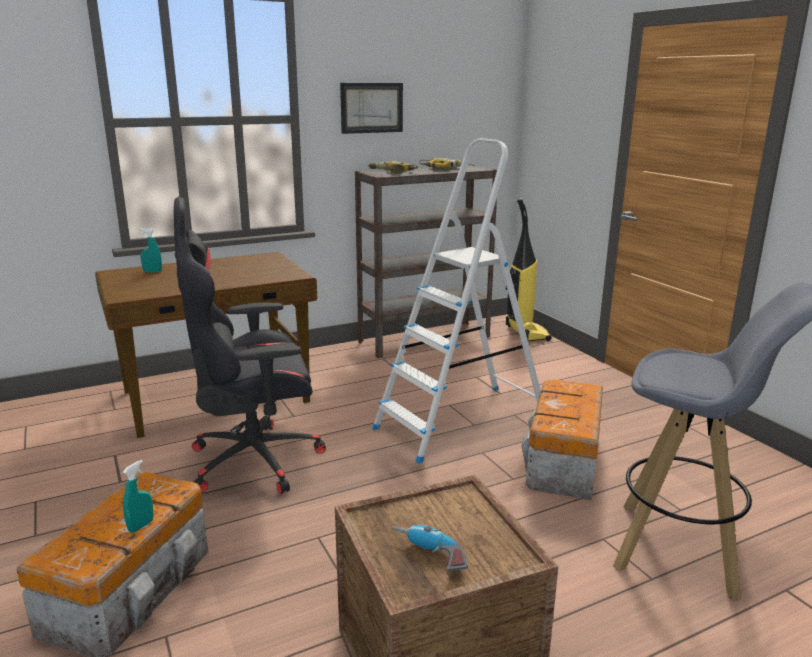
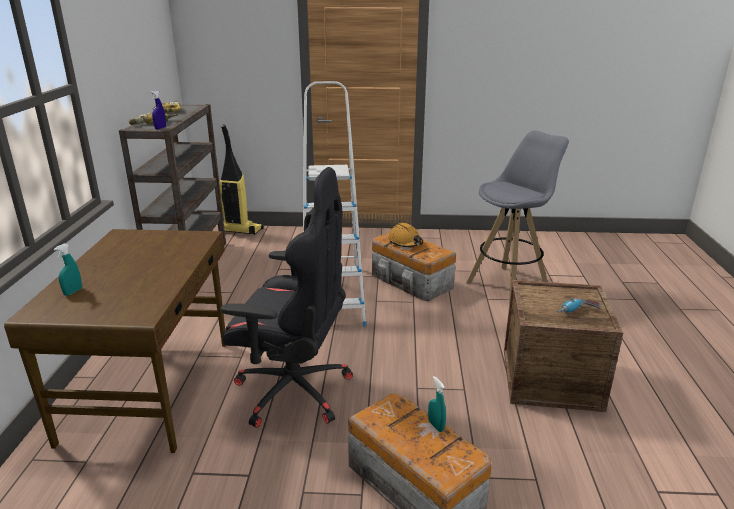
camera: 60 degrees left, 5 degrees up
black office chair [174,196,326,494] -> black office chair turned 90 degrees counterclockwise [221,167,353,428]
picture [340,83,403,134] -> none
none -> blue spray bottle [150,90,166,130]
none -> orange hard hat [388,223,423,247]

